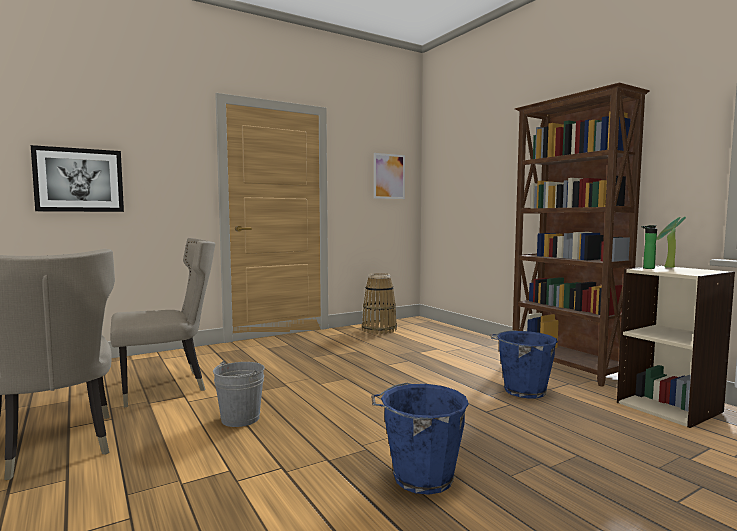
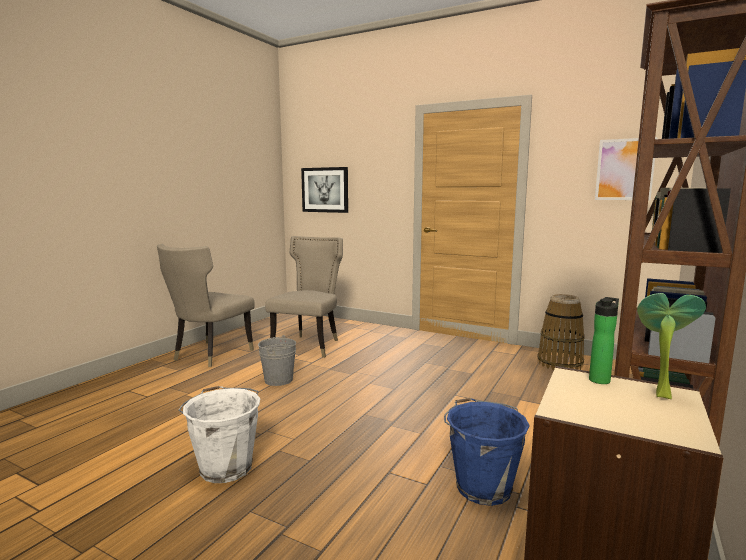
camera: 60 degrees right, 5 degrees up
beige chair [110,238,215,407] -> beige chair turned 105 degrees counterclockwise [265,236,343,358]
blue bucket [371,383,469,495] -> white bucket [179,386,261,483]

